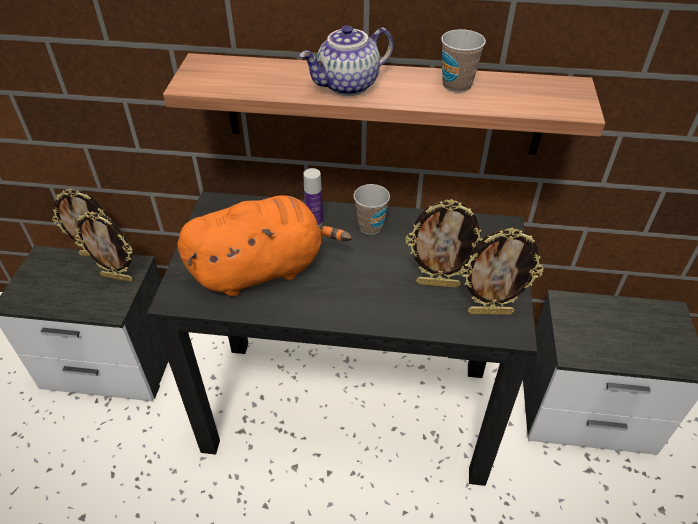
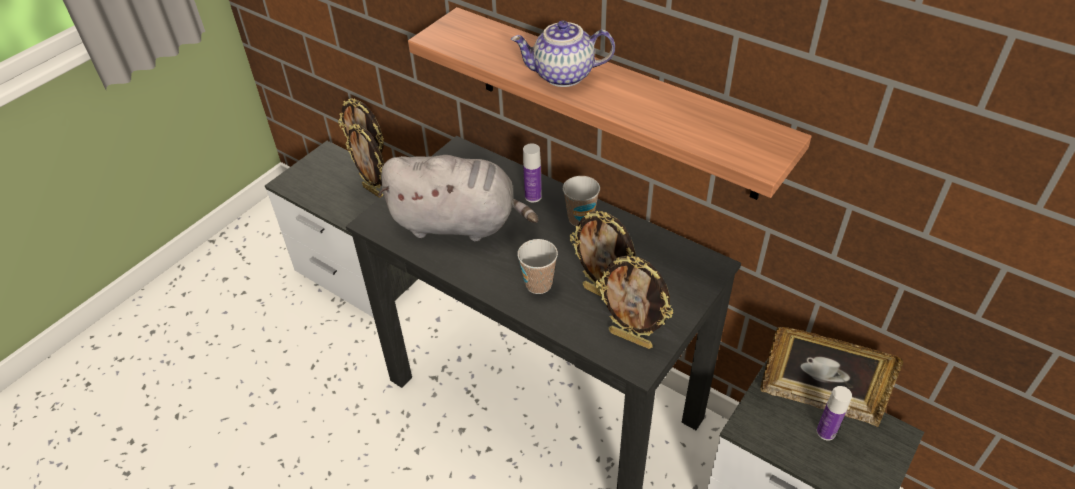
camera: 30 degrees right, 0 degrees up
orange plush toy [177,195,352,297] -> grey plush toy [378,155,538,241]
cup [441,29,486,93] -> cup moved to [517,239,558,294]
none -> picture frame [760,327,903,427]
none -> bottle [817,386,852,440]

